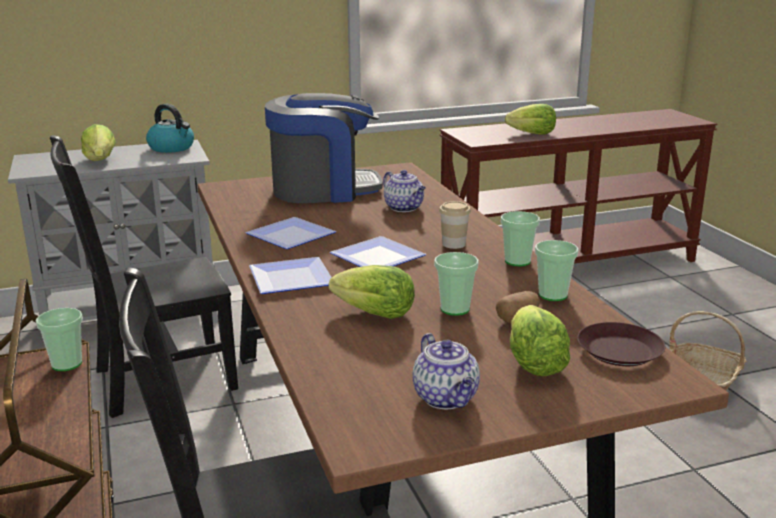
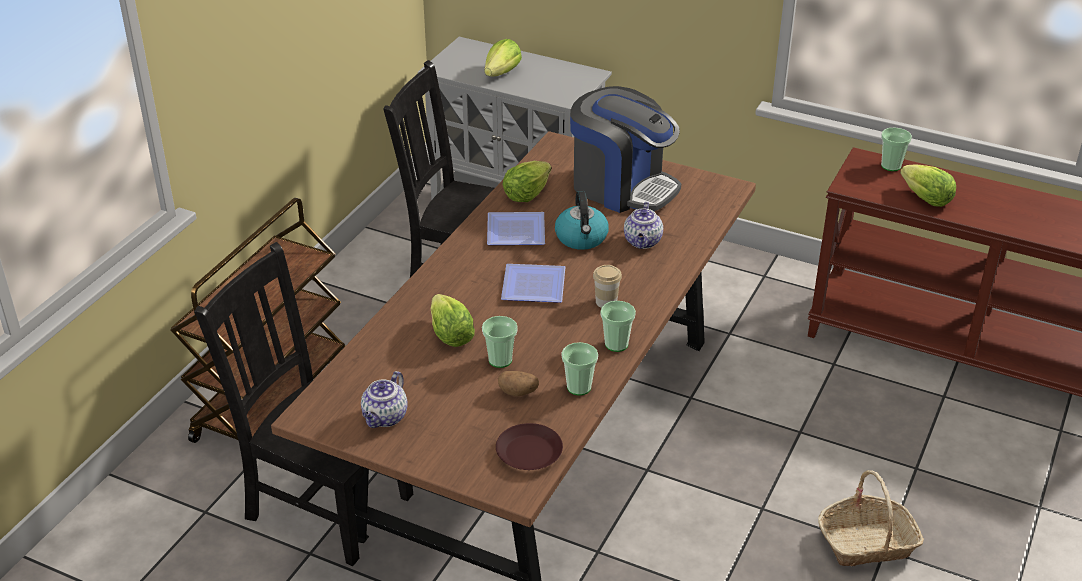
camera: 45 degrees right, 15 degrees up
cup [35,308,83,371] -> cup moved to [881,128,912,171]
kettle [146,104,194,153] -> kettle moved to [555,191,609,250]
plate [249,257,332,294] -> none
lettuce [510,305,570,376] -> lettuce moved to [502,161,552,202]

